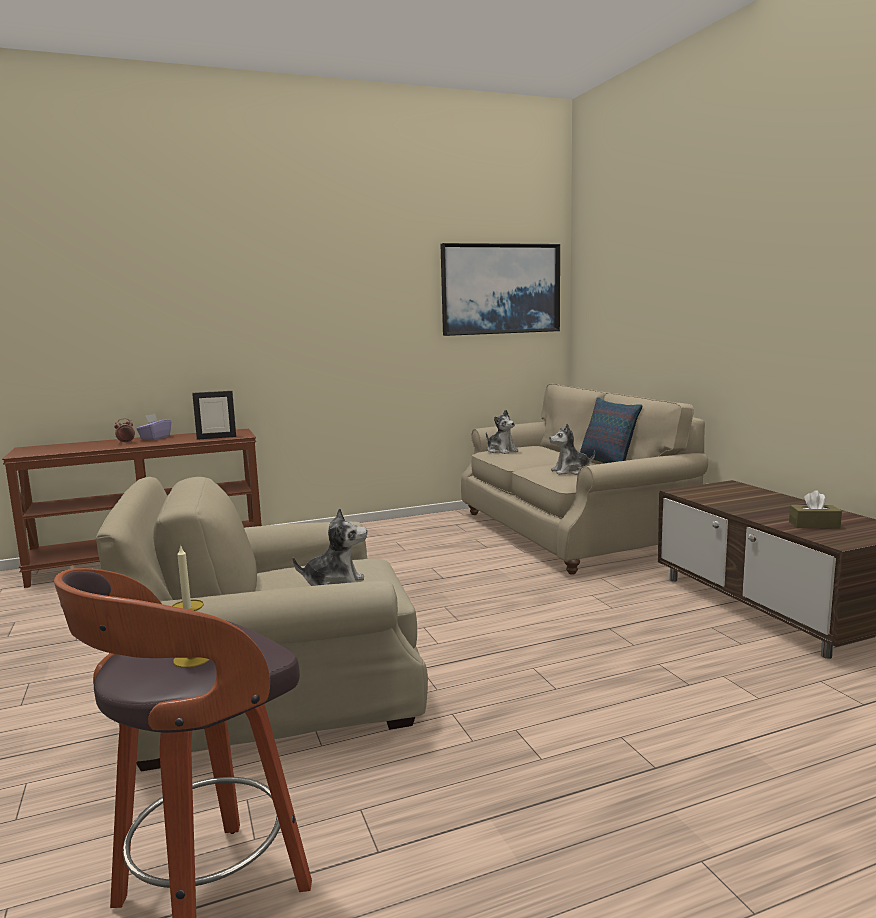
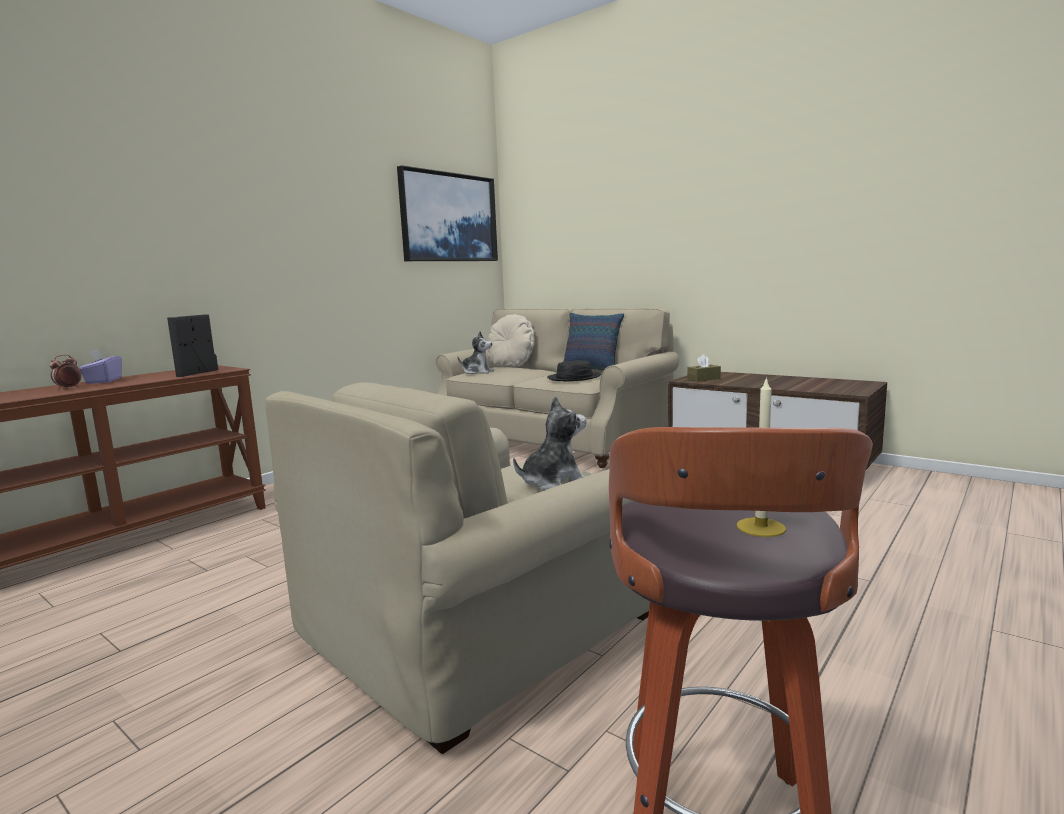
camera: 30 degrees left, 0 degrees up
picture frame [192,391,236,440] -> picture frame turned 150 degrees clockwise [167,314,218,377]
plush toy [549,424,595,475] -> black hat [547,360,601,381]
brown tissue box [789,490,842,529] -> brown tissue box moved to [687,354,721,382]
none -> beige pillow [488,314,535,367]

